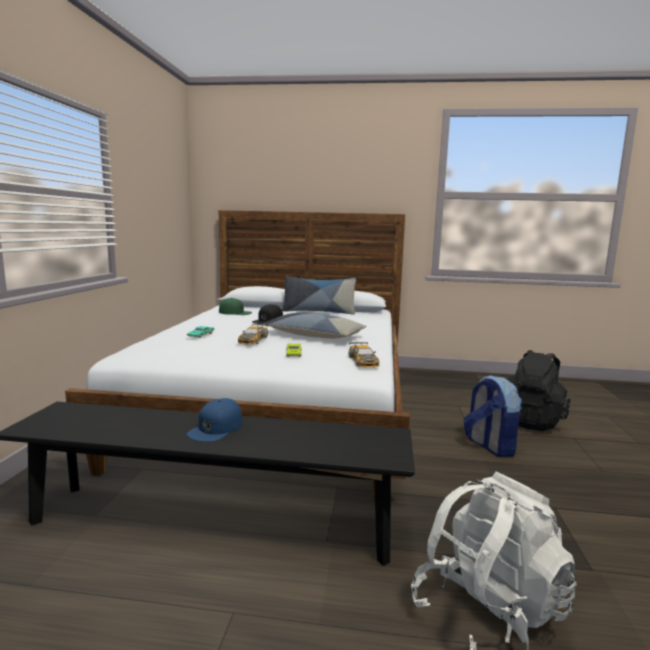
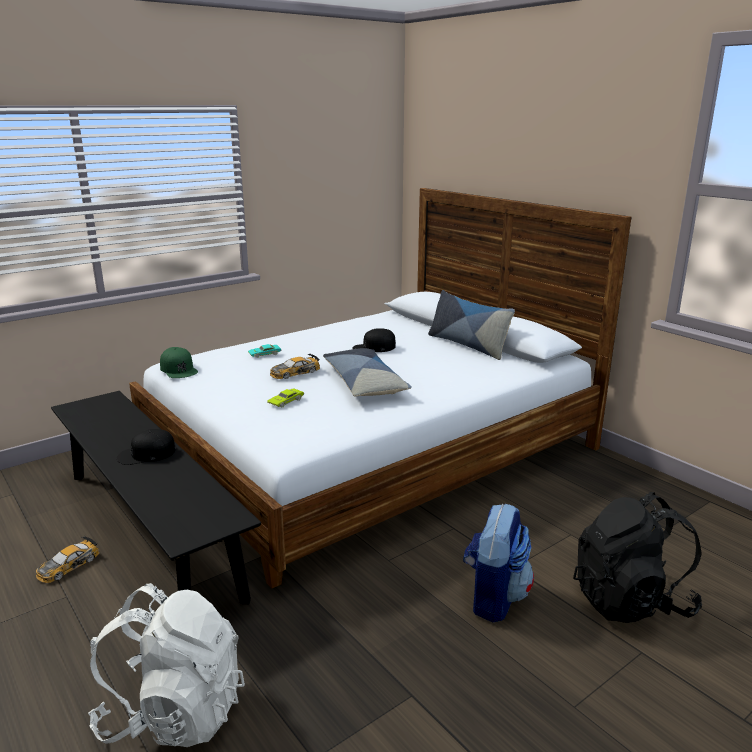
camera: 45 degrees right, 10 degrees up
blue cap [187,398,242,442] -> black cap [117,429,176,465]
green cap [219,298,252,315] -> green cap moved to [160,347,198,378]
toy car [348,342,379,368] -> toy car moved to [36,536,100,583]

